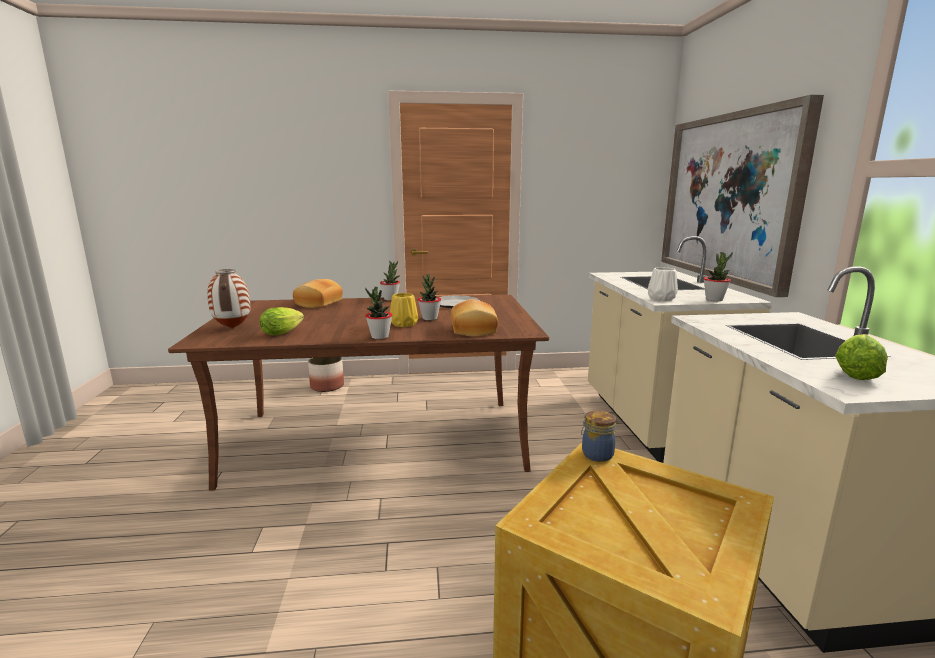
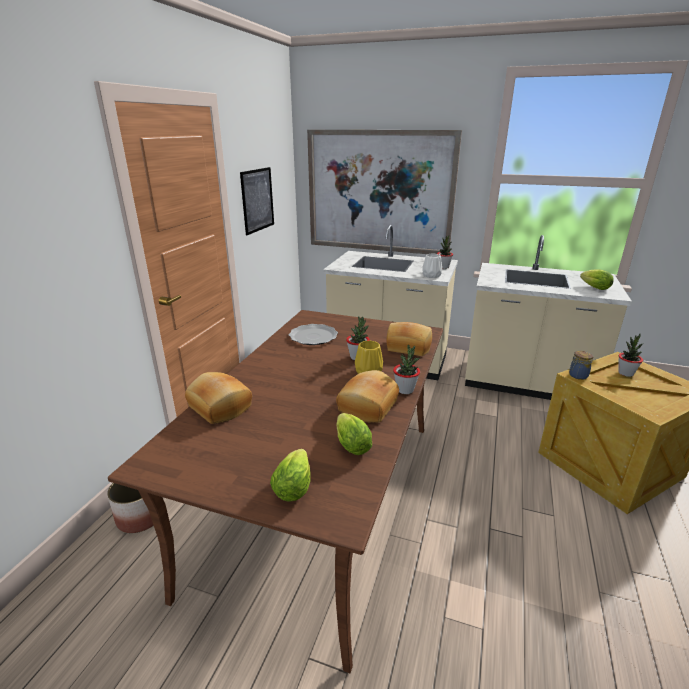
camera: 65 degrees left, 10 degrees up
vase [207,269,250,328] -> lettuce [270,449,311,501]
potted plant [380,261,400,301] -> potted plant moved to [618,334,643,377]
none -> picture [240,167,274,235]
none -> bread [336,370,399,423]

